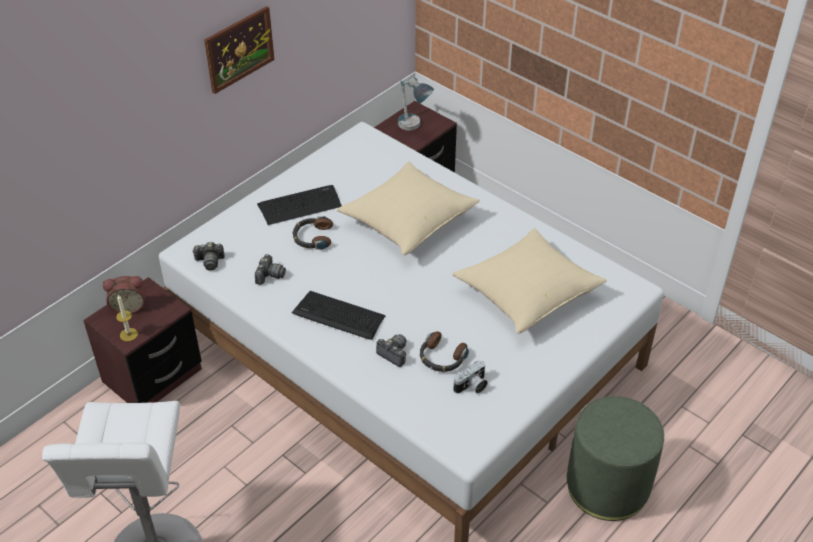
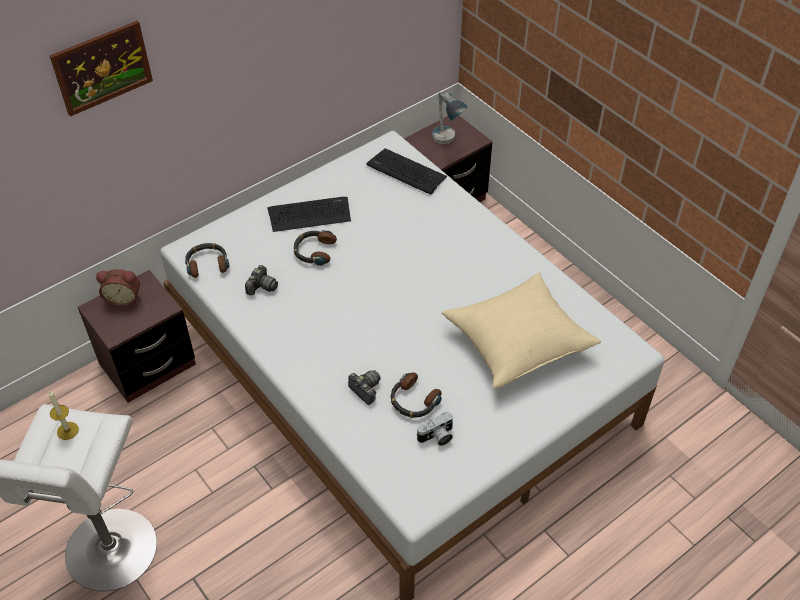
camera: 10 degrees right, 5 degrees up
candle [116,295,138,341] -> candle moved to [48,391,79,440]
camera [192,242,225,270] -> headphones [185,243,229,278]
picture [204,6,274,94] -> picture moved to [50,21,153,117]
keyboard [292,291,385,340] -> keyboard moved to [366,148,447,194]
beige pillow [337,162,480,255] -> none
green ottoman [567,396,664,521] -> none

